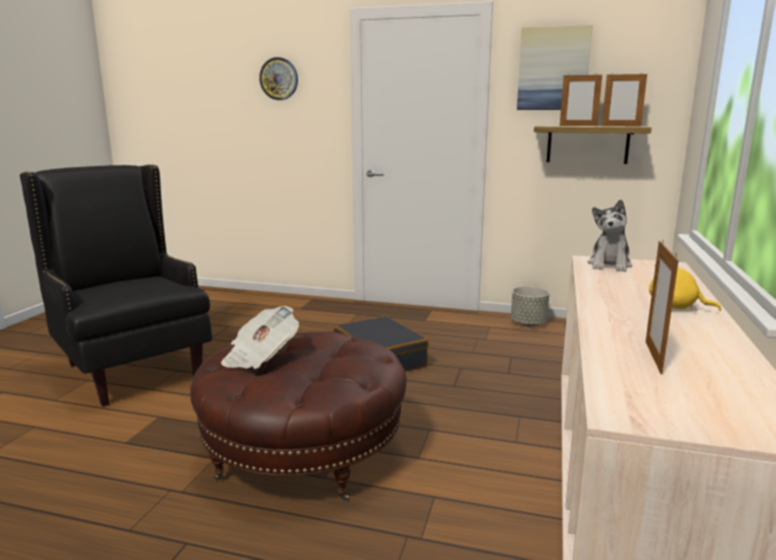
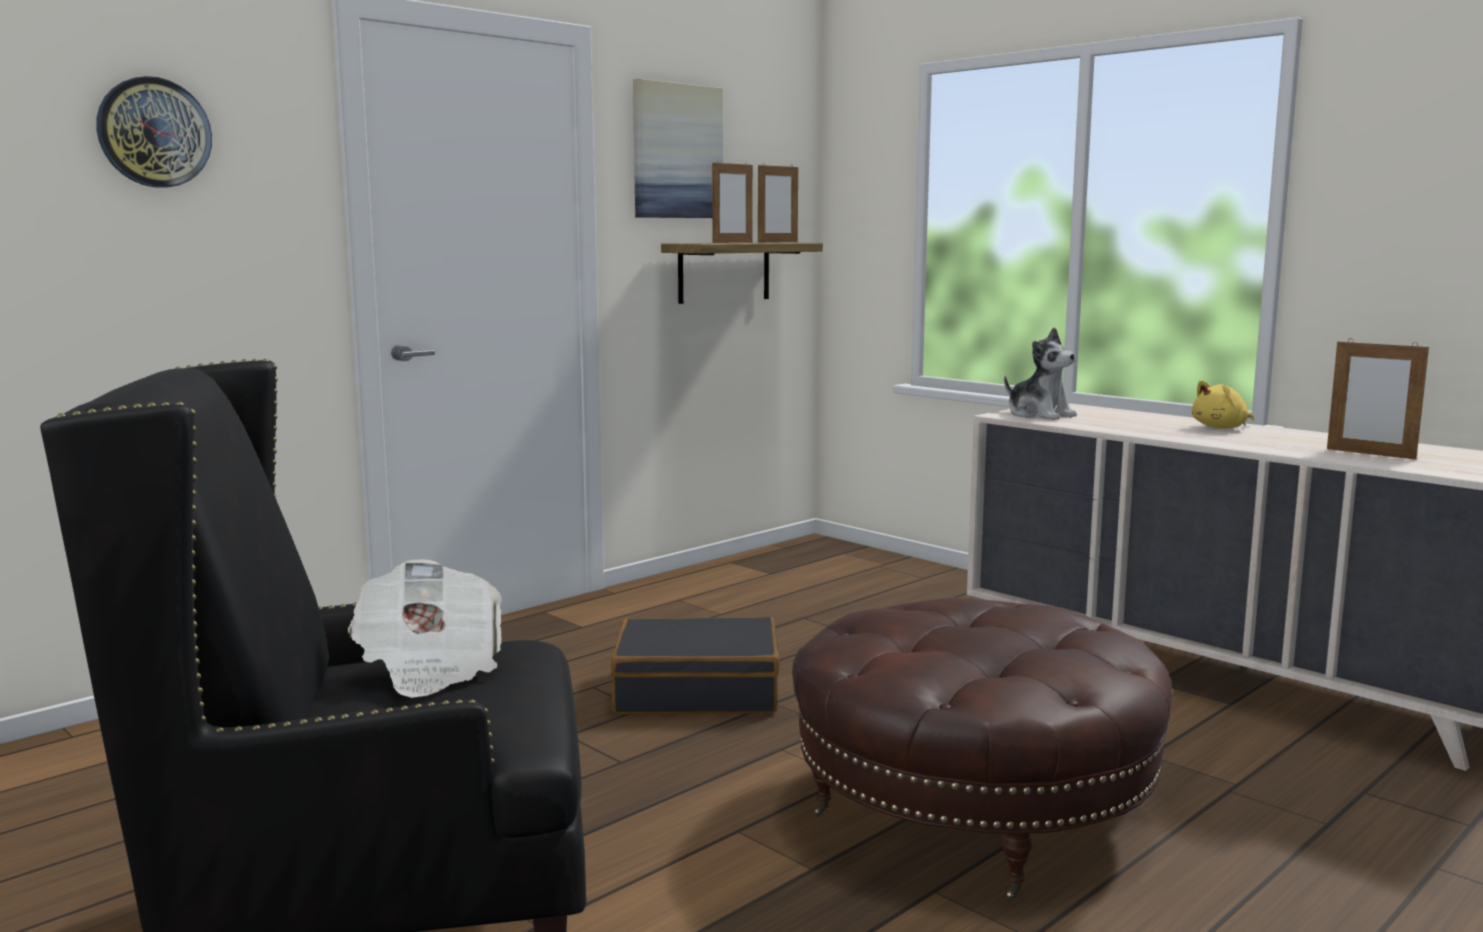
camera: 60 degrees left, 5 degrees down
newspaper [221,306,299,369] -> newspaper moved to [348,559,502,698]
grey planter [511,286,549,326] -> none

